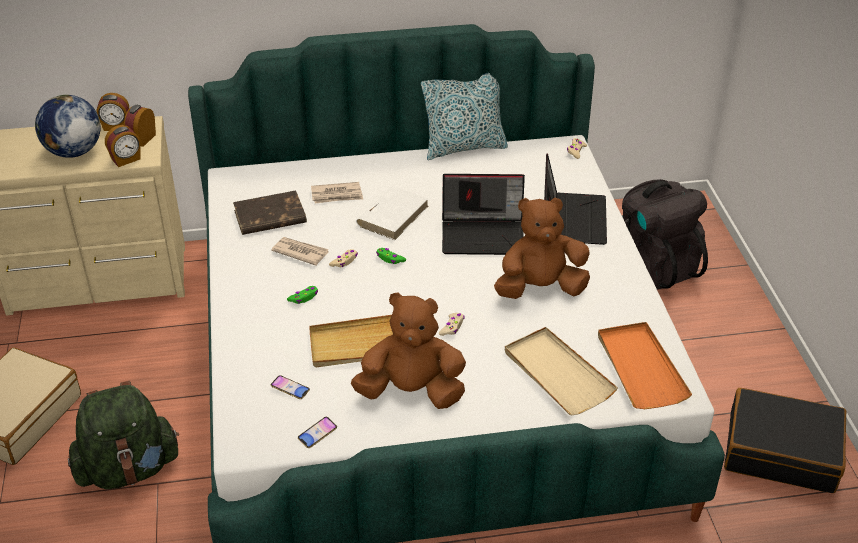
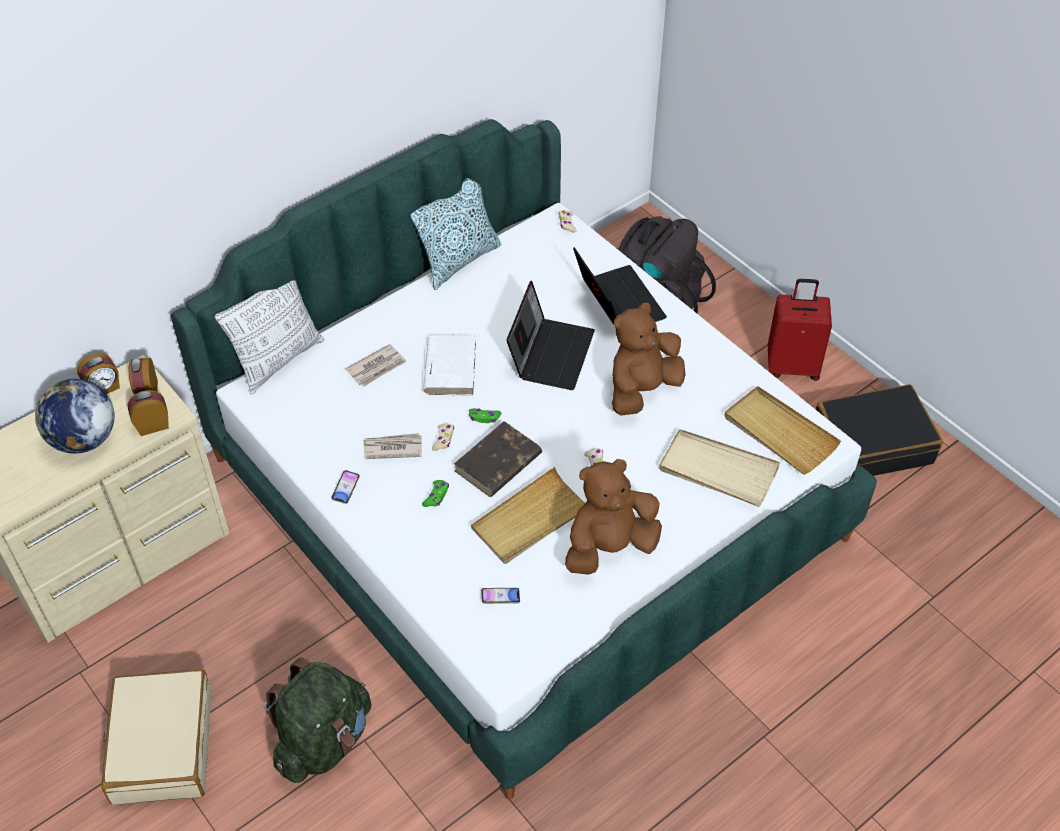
camera: 30 degrees left, 10 degrees up
alarm clock [105,125,141,167] -> alarm clock turned 135 degrees counterclockwise [128,390,169,436]
brown book [233,190,307,235] -> brown book moved to [454,421,542,497]
phone [298,417,337,448] -> phone moved to [331,470,360,504]
laptop [442,174,525,255] -> laptop turned 45 degrees counterclockwise [506,280,595,390]
orange tray [598,322,692,409] -> beige tray [724,386,841,475]
none -> pillow [214,280,324,395]
none -> red suitcase [768,279,832,381]

